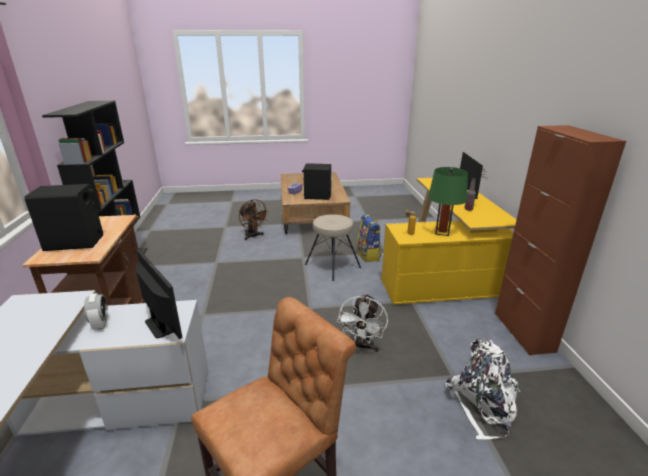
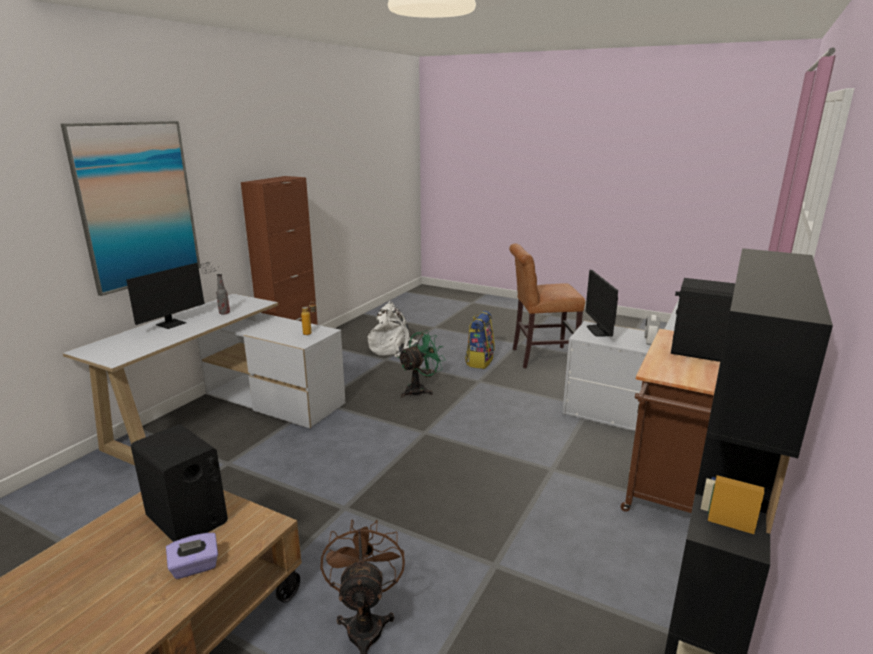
camera: 145 degrees left, 5 degrees down
beige stool [305,215,361,281] -> none
white fan [337,294,388,352] -> green fan [398,330,446,398]
backpack [357,214,381,262] -> backpack moved to [465,311,495,369]
yellow desk [381,178,517,305] -> white desk [63,294,345,465]
green table lamp [428,167,468,236] -> none
none -> picture [61,121,201,296]

